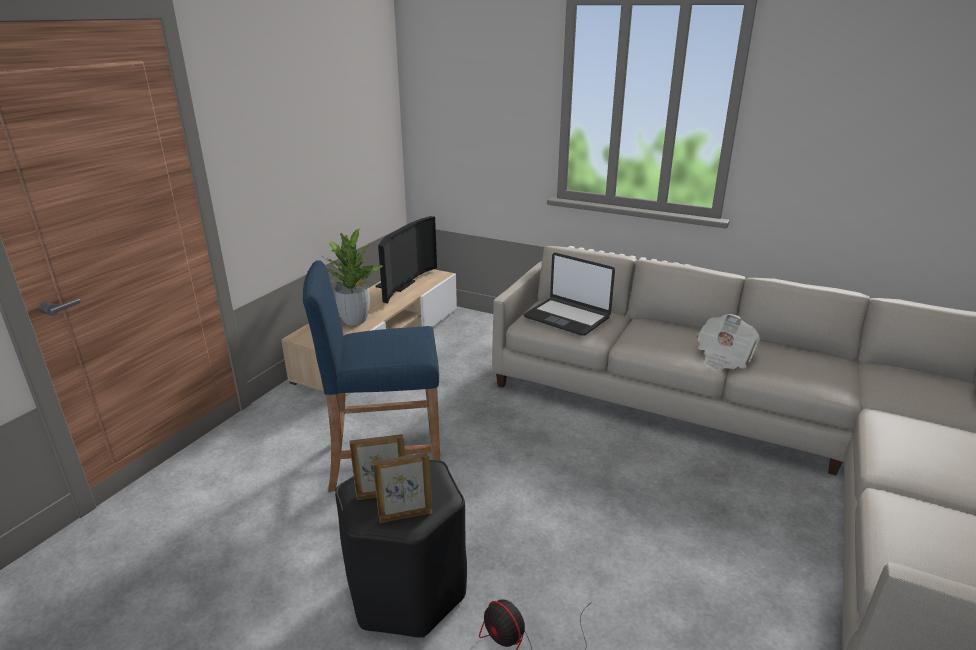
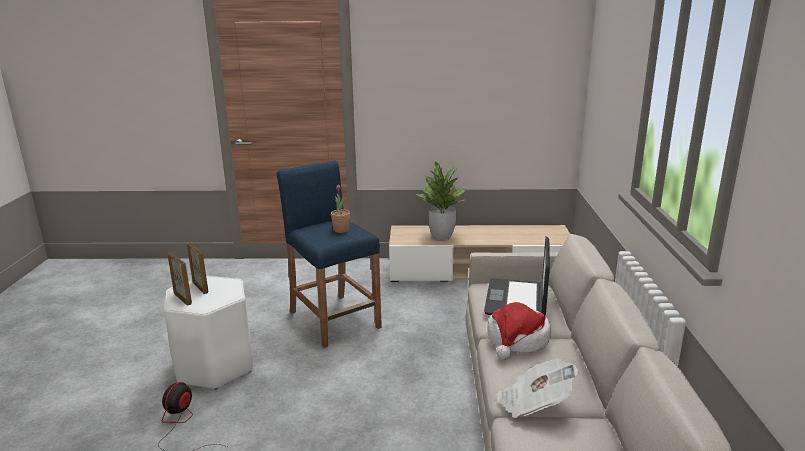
camera: 65 degrees right, 5 degrees down
black stool [335,460,467,638] -> white stool [164,276,253,390]
television [376,216,437,303] -> none
none -> potted plant [331,184,350,233]
none -> hat [487,302,551,360]

